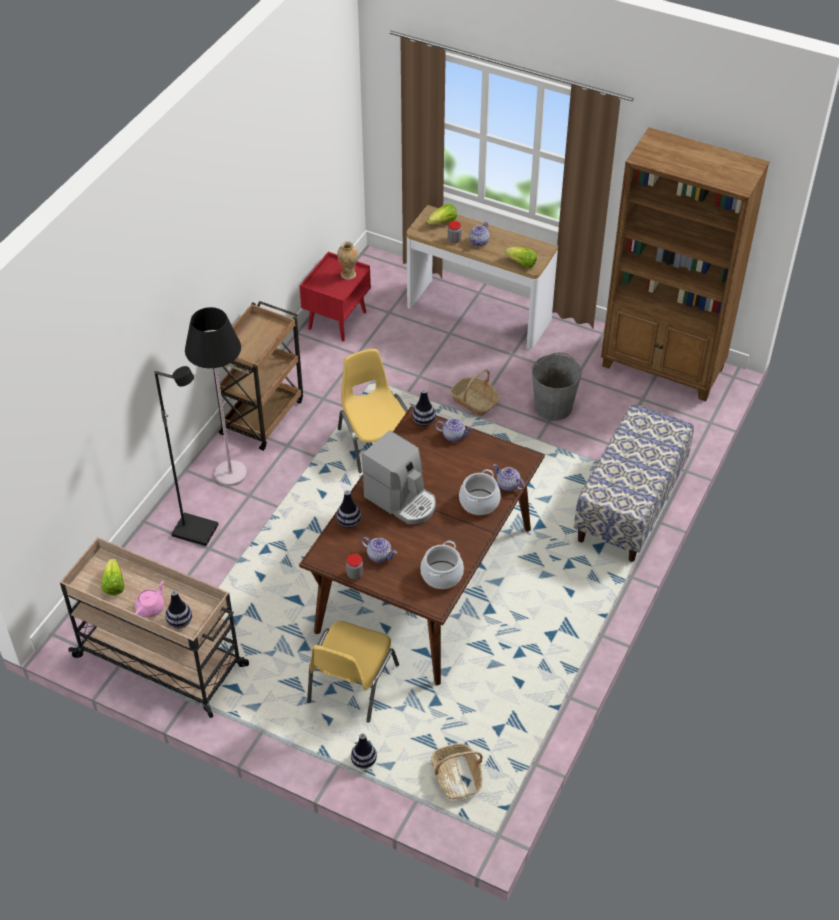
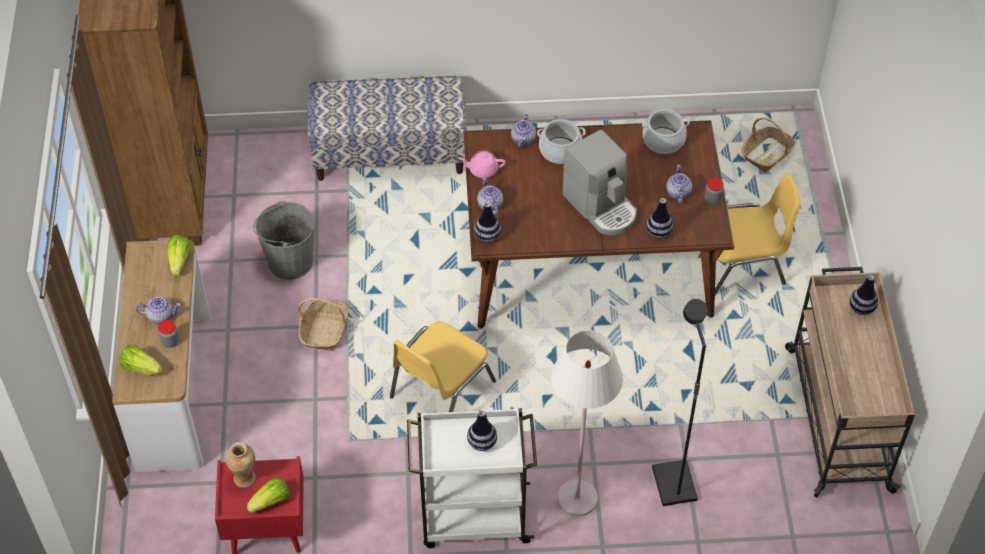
camera: 120 degrees left, 5 degrees up
lettuce [101,558,125,595] -> lettuce moved to [246,477,289,513]
pink teapot [135,581,164,617] -> pink teapot moved to [459,151,506,178]
black floor lamp [185,307,247,486] -> white floor lamp [551,330,623,516]
brown cart [213,301,303,451] -> white cart [407,408,537,548]
vase [351,733,377,769] -> vase moved to [467,410,497,451]
coffee machine [362,430,436,524] -> coffee machine turned 135 degrees clockwise [562,129,637,235]

